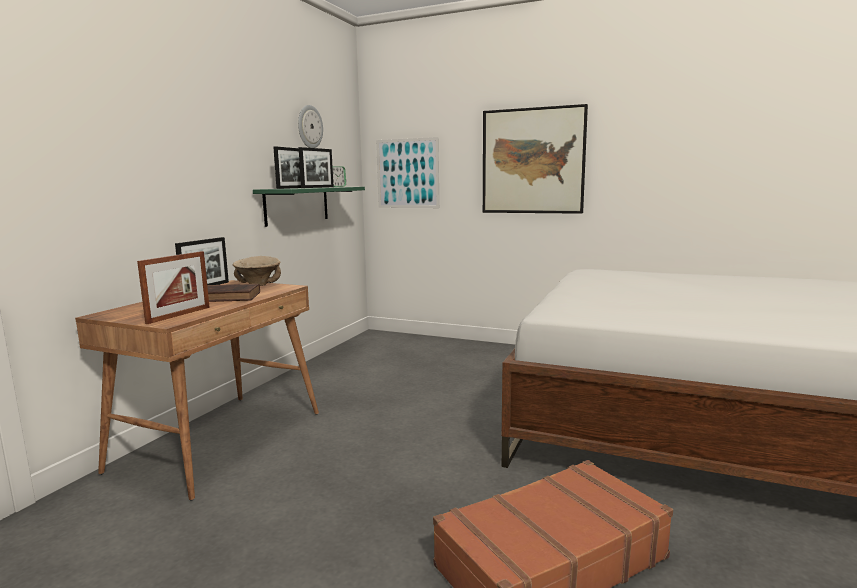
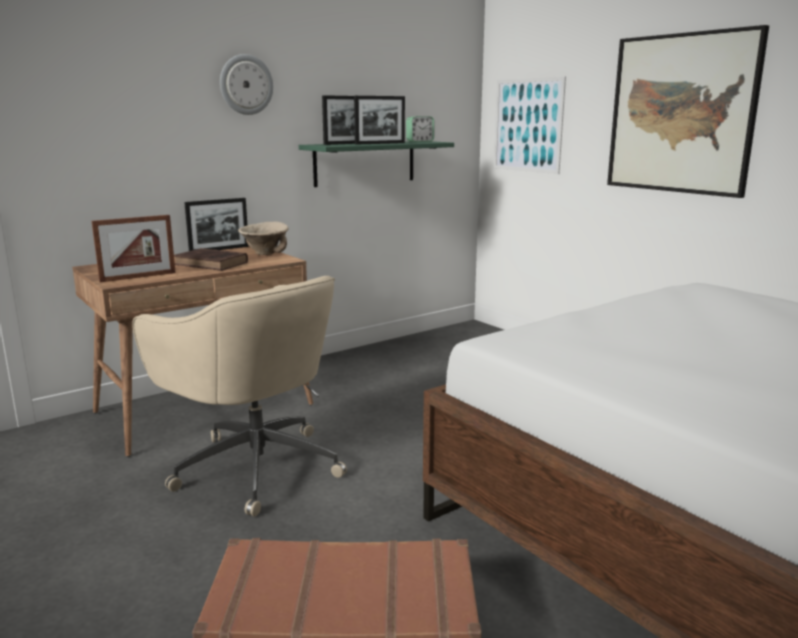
camera: 30 degrees right, 5 degrees up
wall clock [298,105,323,148] -> wall clock moved to [220,54,273,115]
none -> beige office chair [132,276,347,517]

